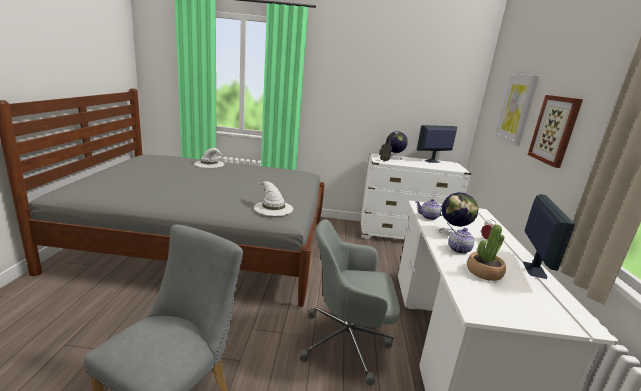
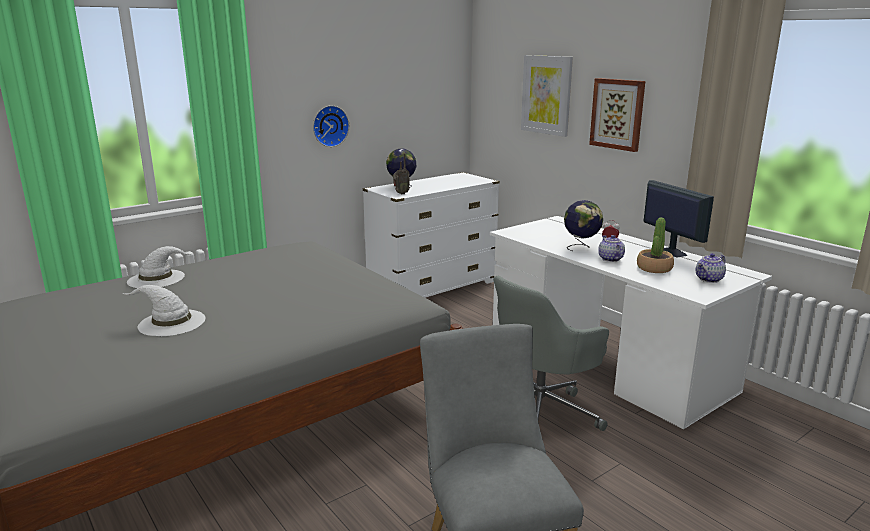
camera: 40 degrees left, 0 degrees up
white hat [254,181,293,216] -> white hat moved to [123,285,205,336]
teapot [416,199,443,220] -> teapot moved to [696,253,726,283]
monitor [417,125,457,163] -> none
none -> wall clock [313,105,349,147]

